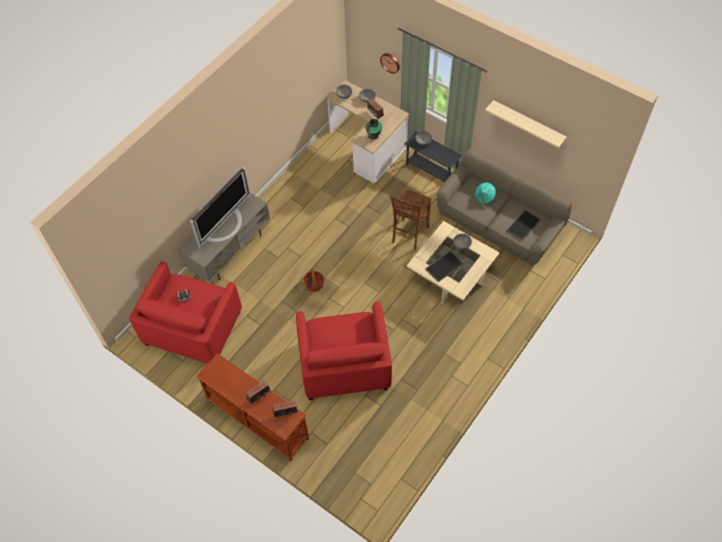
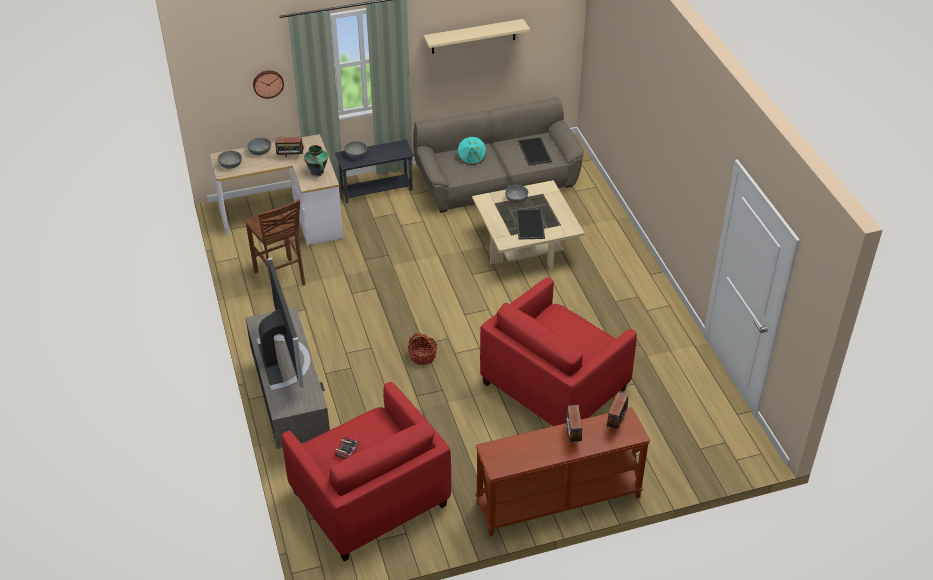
camera: 55 degrees left, 15 degrees down
red armchair [296,302,392,400] -> red armchair turned 105 degrees clockwise [480,277,637,426]
brown stool [390,189,431,250] -> brown stool moved to [245,199,306,286]

